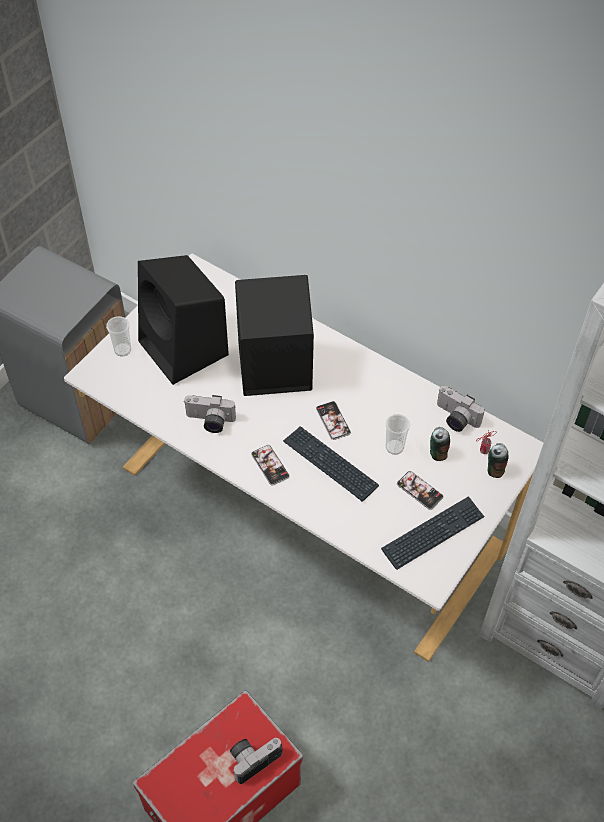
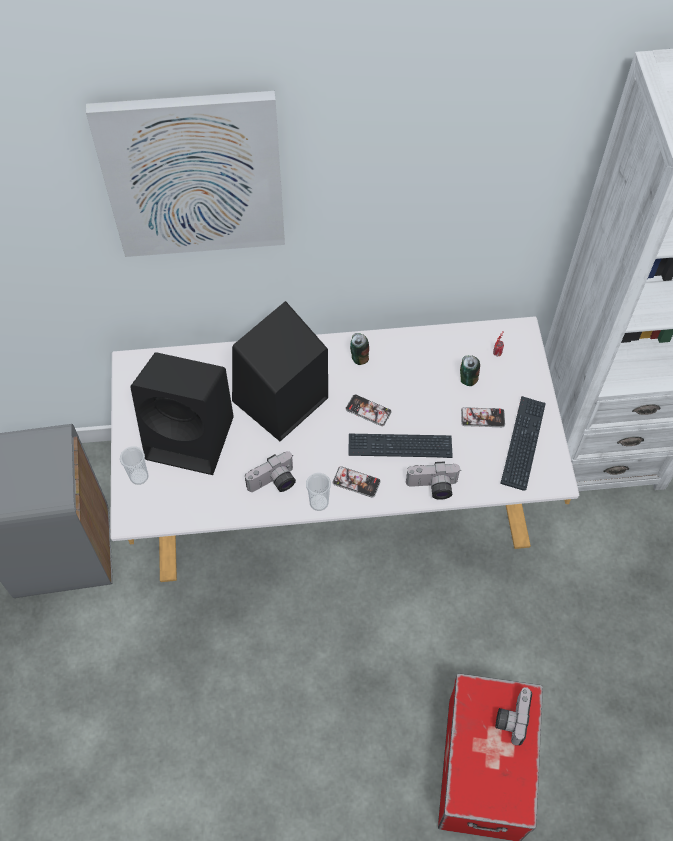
camera: 40 degrees left, 5 degrees up
cup [386,414,410,455] -> cup moved to [306,473,331,511]
camera [437,386,485,432] -> camera moved to [406,461,461,500]
can [488,443,509,478] -> can moved to [350,333,369,365]
none -> picture [86,91,285,257]

